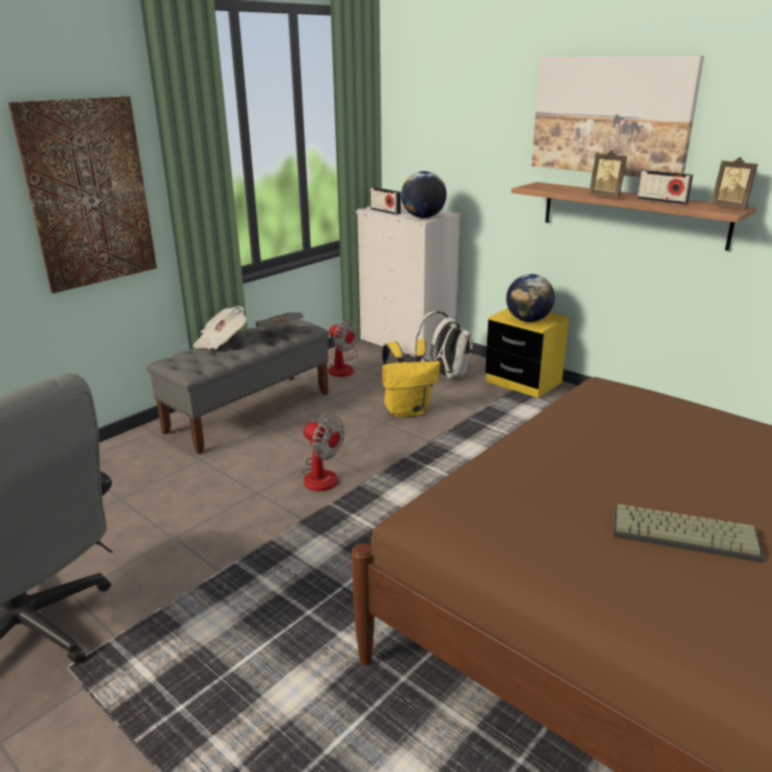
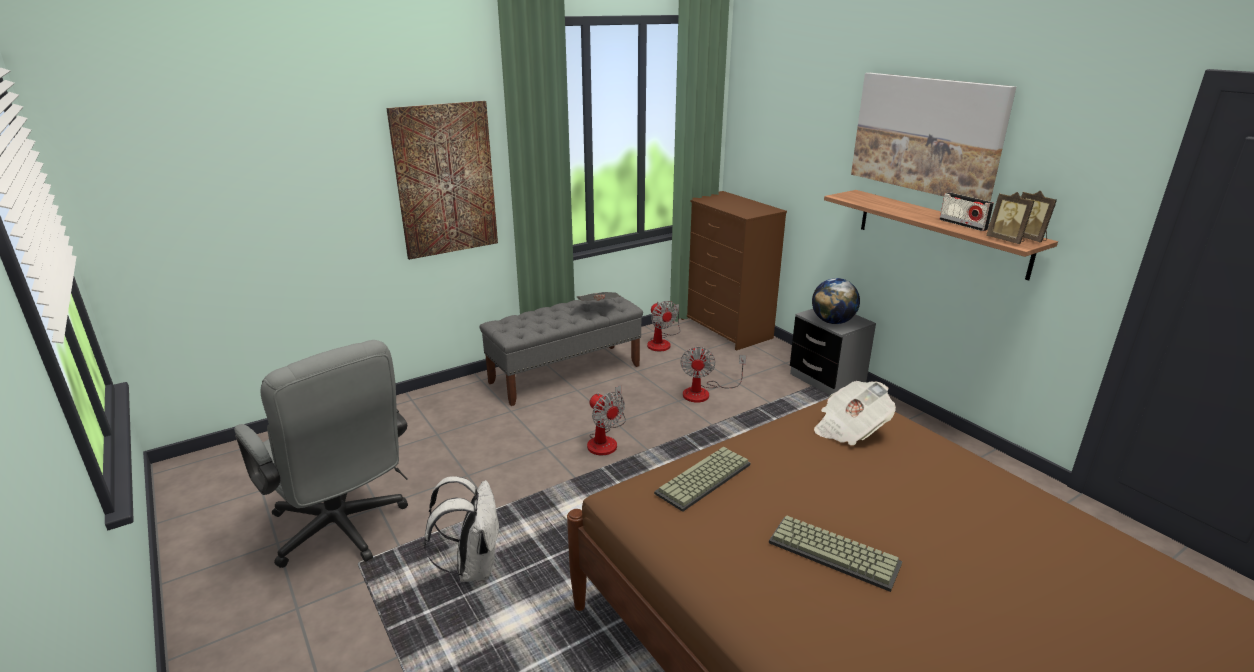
camera: 15 degrees right, 0 degrees up
newspaper [193,306,246,350] -> newspaper moved to [814,381,896,445]
white dresser [356,204,461,361] -> brown dresser [681,191,787,351]
radio [370,187,401,215] -> none
yellow backpack [382,339,440,417] -> fan [680,346,746,403]
globe [401,171,447,218] -> none
white backpack [416,311,473,379] -> white backpack moved to [424,476,500,582]
yellow nightstand [485,308,569,398] -> grey nightstand [790,309,876,395]
picture frame [589,150,627,197] -> picture frame moved to [986,192,1034,244]
none -> keyboard [654,447,750,512]

